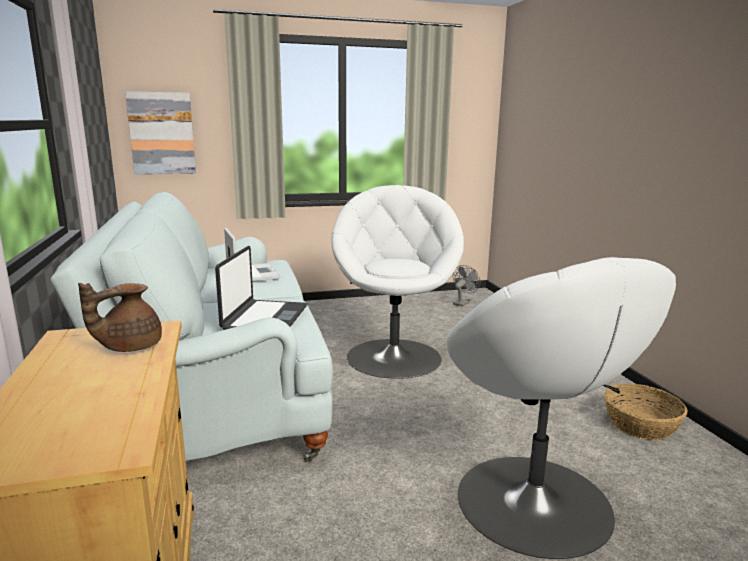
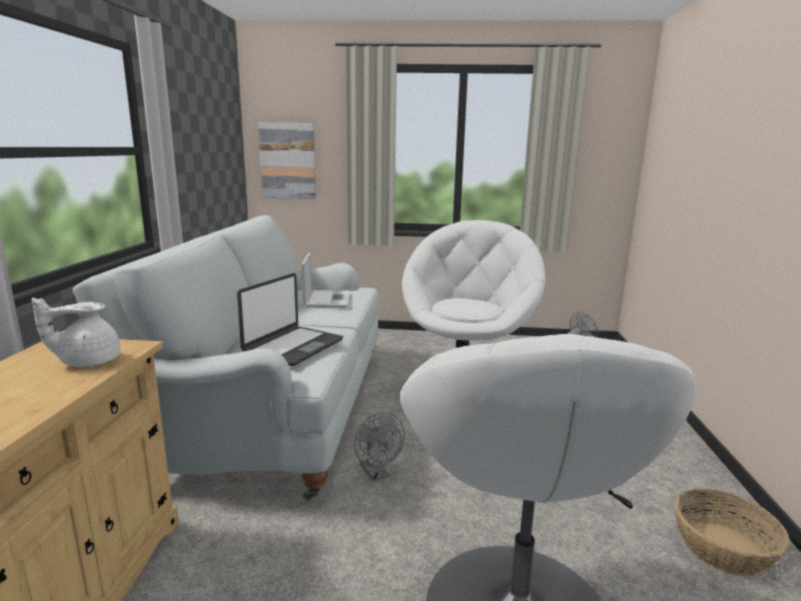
camera: 20 degrees right, 0 degrees up
brown teapot [78,283,162,352] -> white teapot [32,298,121,367]
none -> grey fan [354,412,405,482]

